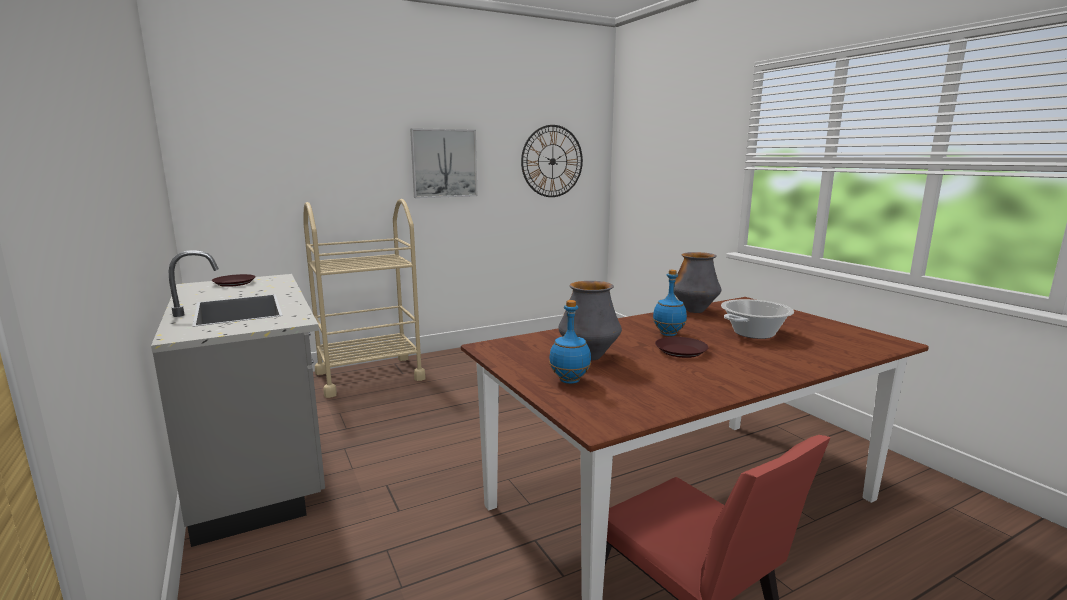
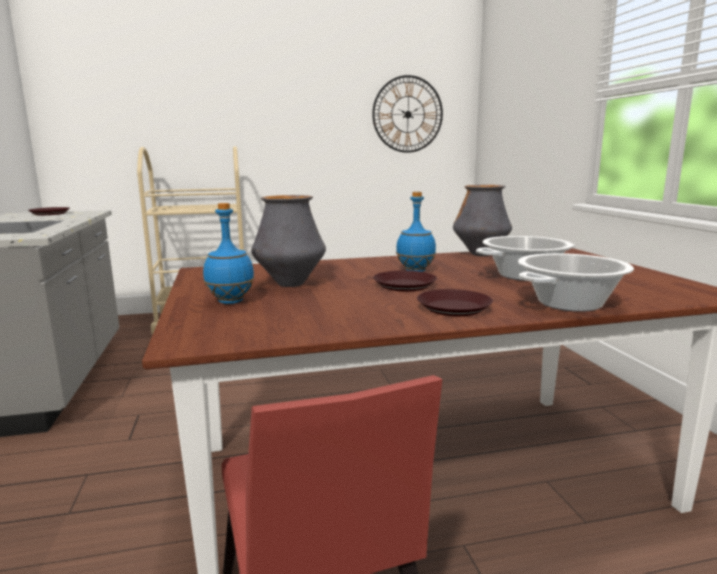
camera: 15 degrees right, 0 degrees up
picture [410,128,477,198] -> none
none -> brown plate [417,289,493,316]
none -> cooking pot [518,253,634,312]

